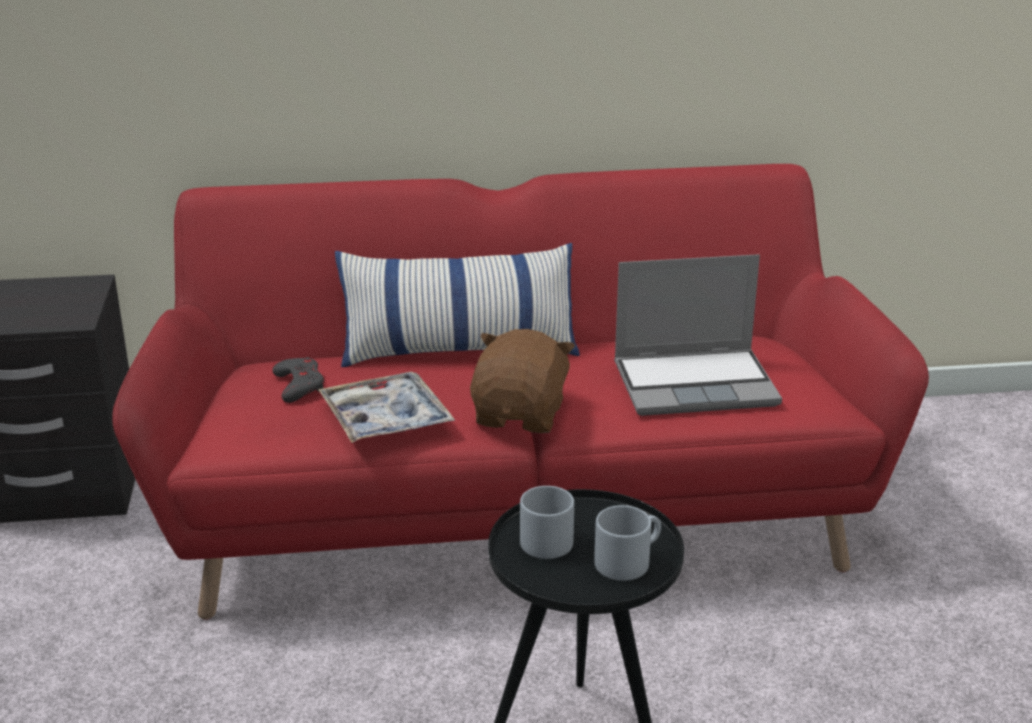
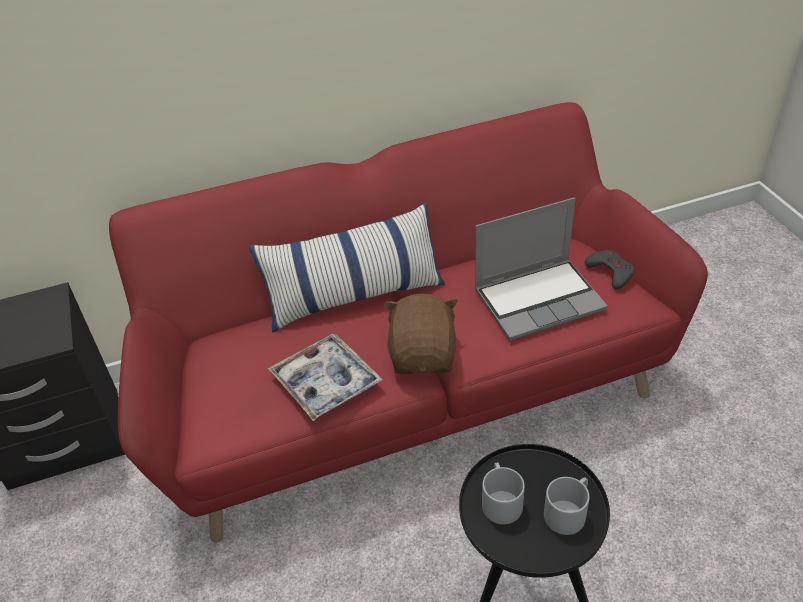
camera: 10 degrees left, 15 degrees up
grey game controller [272,357,324,403] -> grey game controller moved to [584,250,635,289]

